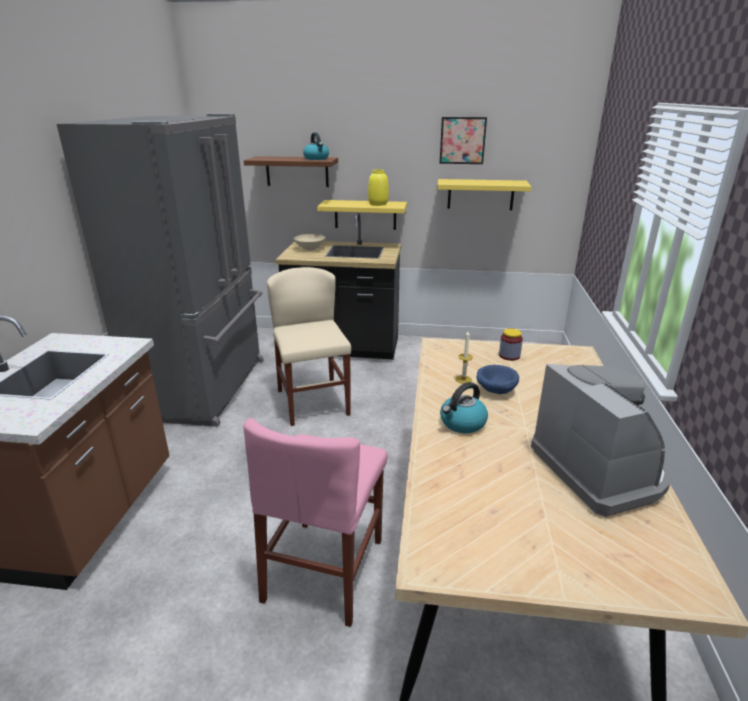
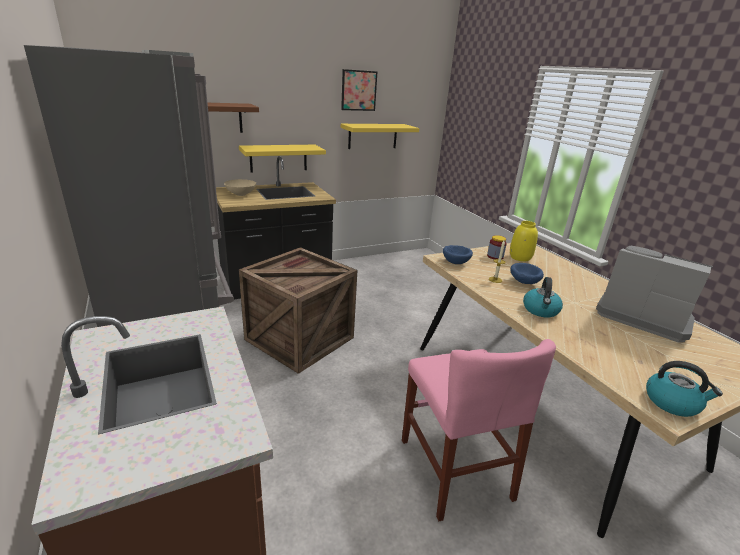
camera: 35 degrees left, 0 degrees up
beige chair [267,267,351,426] -> crate [239,247,357,374]
kettle [303,132,329,160] -> kettle moved to [646,361,723,417]
yellow vase [368,169,389,206] -> yellow vase moved to [510,221,538,262]
none -> blue bowl [443,245,473,264]

